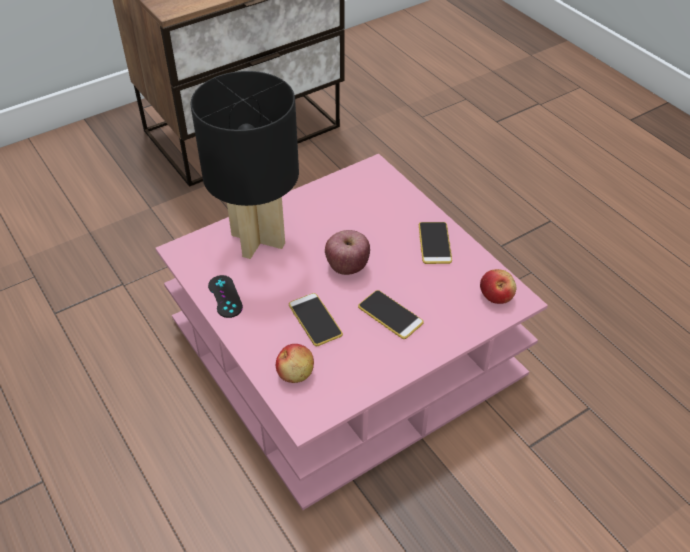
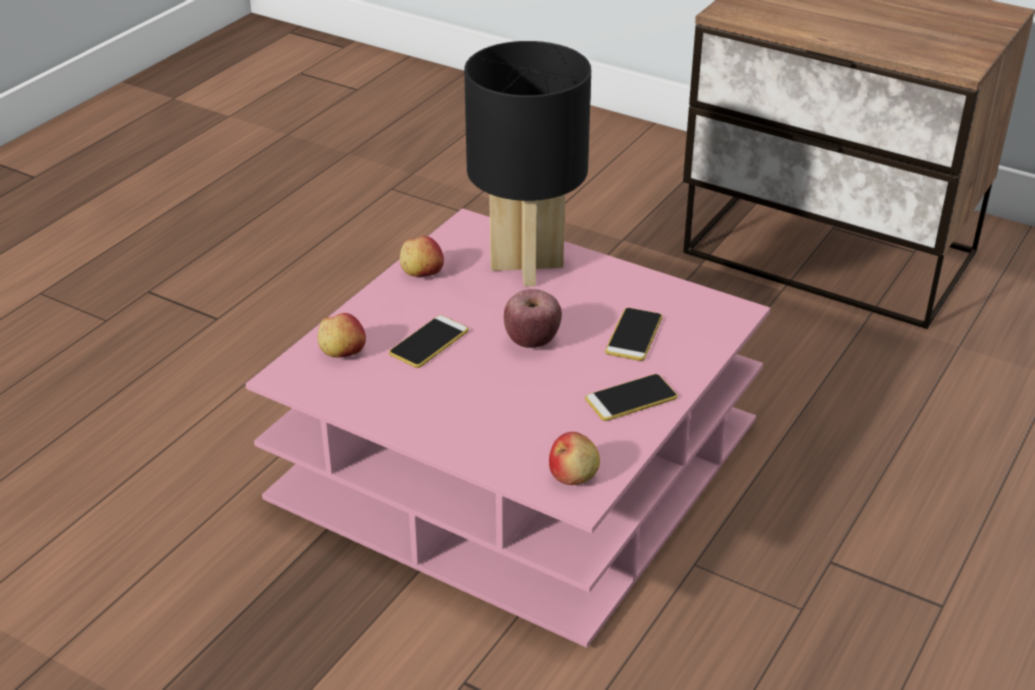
camera: 65 degrees right, 10 degrees down
black game controller [208,275,243,318] -> apple [400,236,444,277]
phone [358,290,424,339] -> phone moved to [605,308,663,361]

